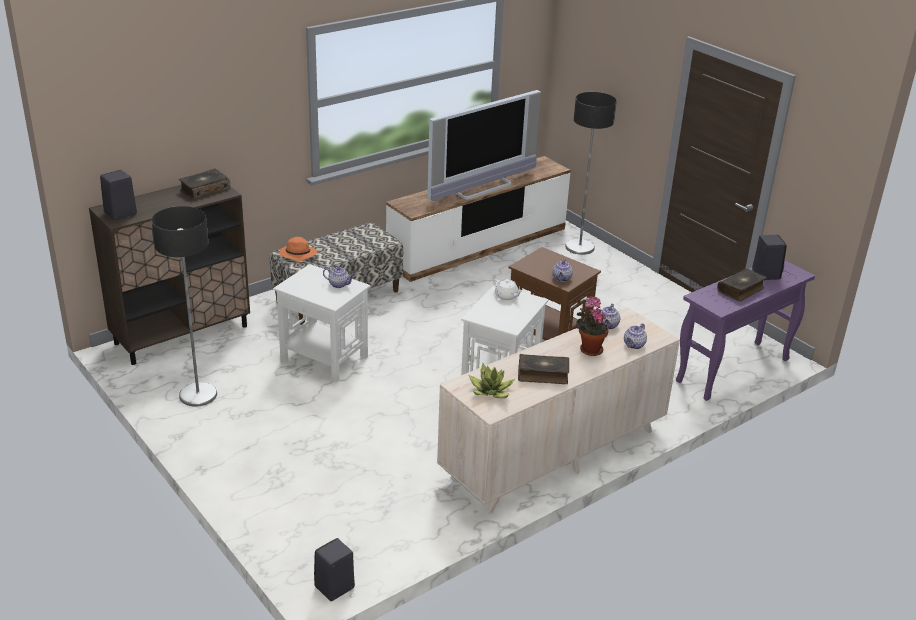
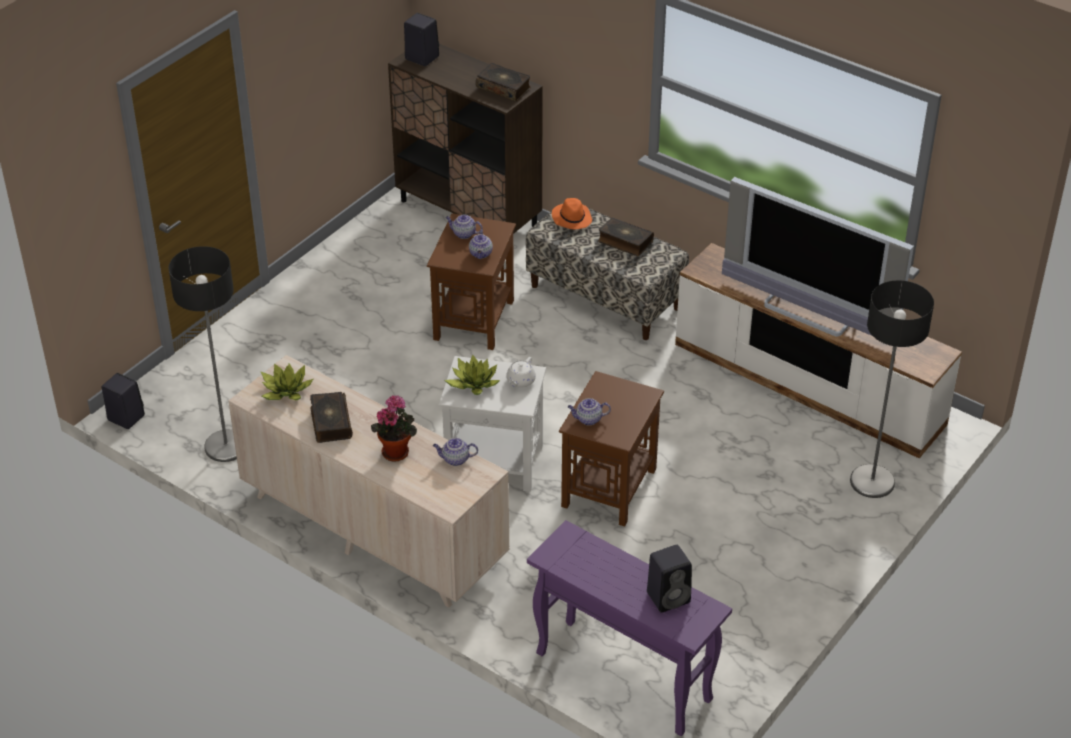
camera: 75 degrees right, 10 degrees up
floor lamp [152,206,217,407] -> floor lamp moved to [169,246,237,462]
white side table [273,264,371,383] -> brown side table [427,214,516,350]
teapot [624,323,647,349] -> teapot moved to [446,215,483,239]
book [717,268,767,302] -> book moved to [598,217,654,256]
none -> potted plant [445,355,500,395]

